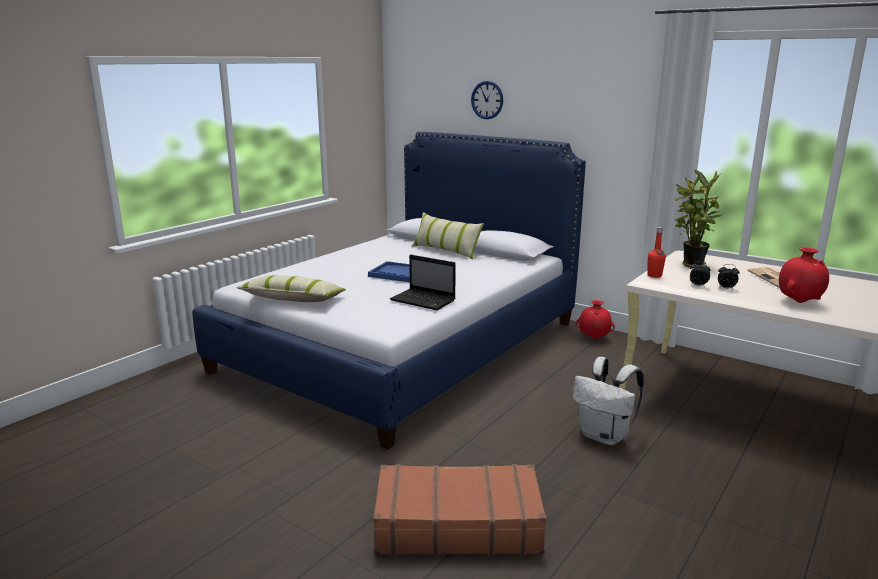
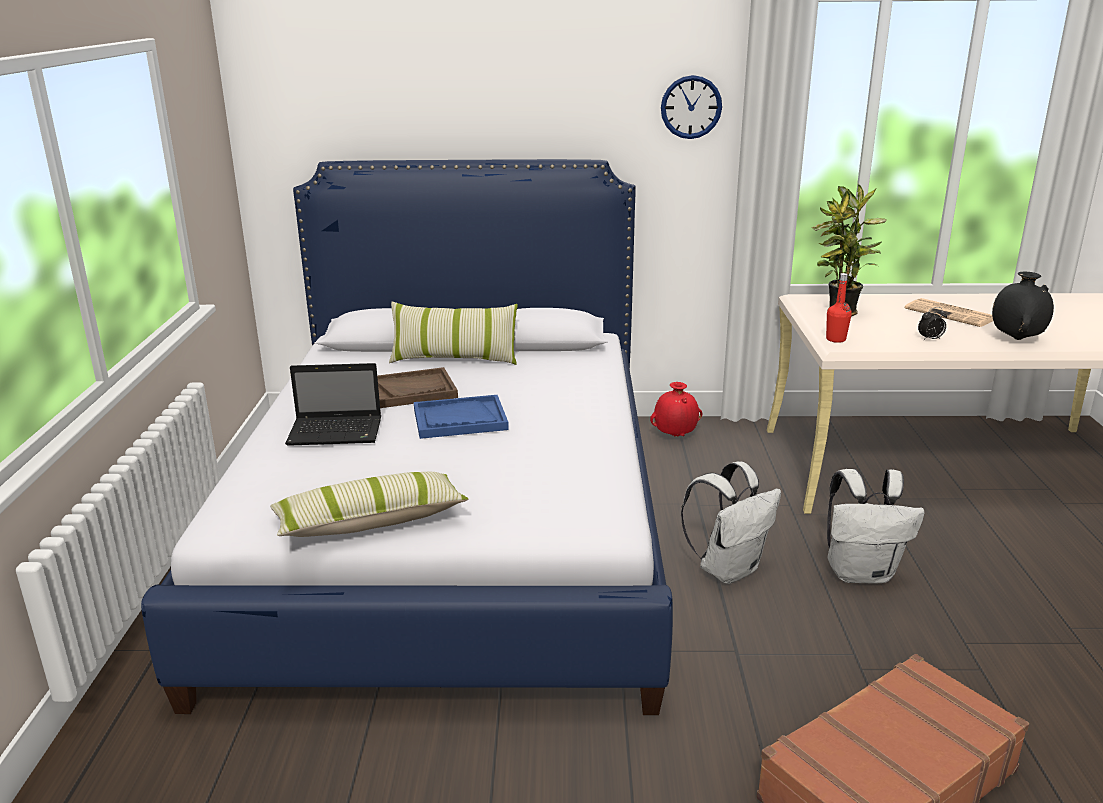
camera: 35 degrees left, 5 degrees up
laptop [390,254,456,310] -> laptop moved to [285,363,381,446]
wall clock [471,81,503,119] -> wall clock moved to [661,75,722,139]
alarm clock [690,261,710,287] -> none
red vase [779,247,829,303] -> black vase [992,272,1054,340]
none -> brown tray [377,367,458,408]
none -> white backpack [681,461,781,584]

